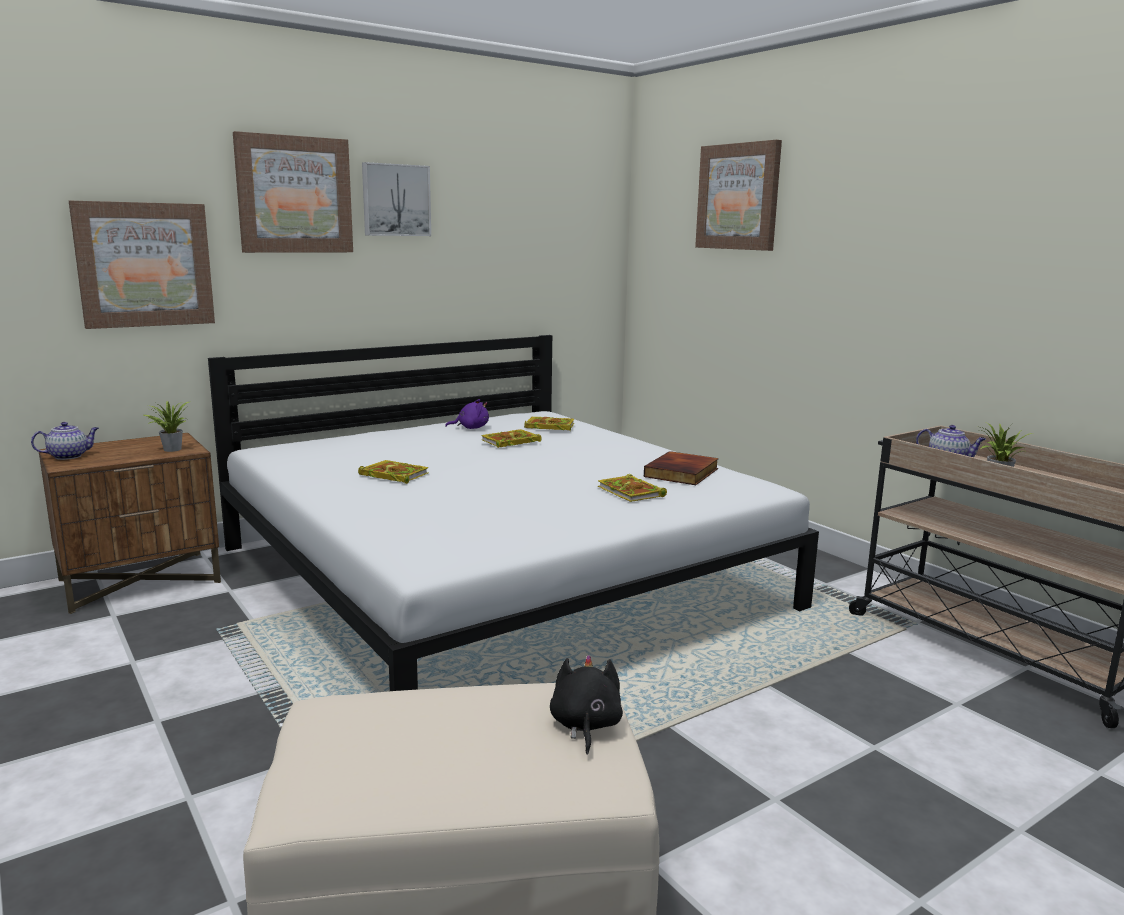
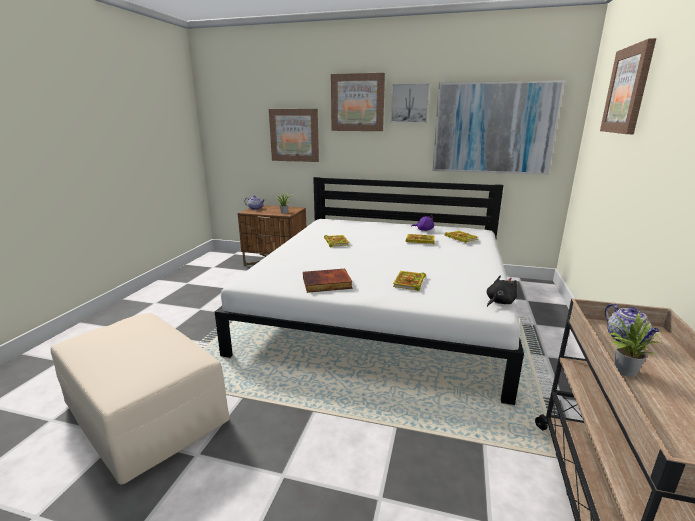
camera: 50 degrees right, 5 degrees up
black plush toy [550,655,623,755] -> black plush toy moved to [487,275,517,307]
book [644,451,719,485] -> book moved to [303,269,352,293]
none -> picture [433,80,565,175]

